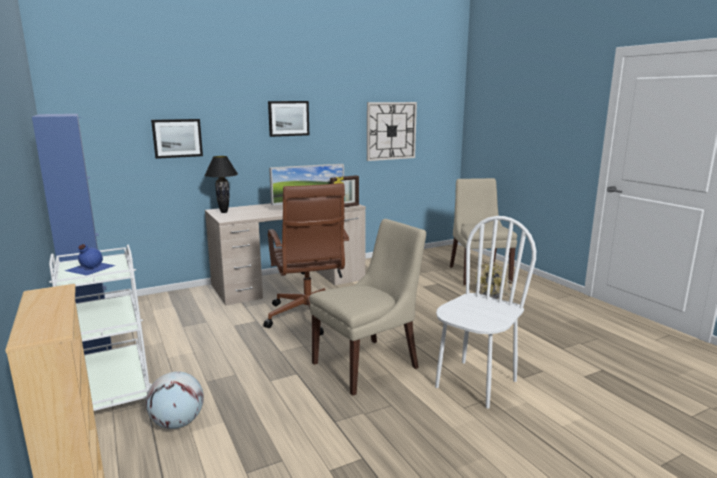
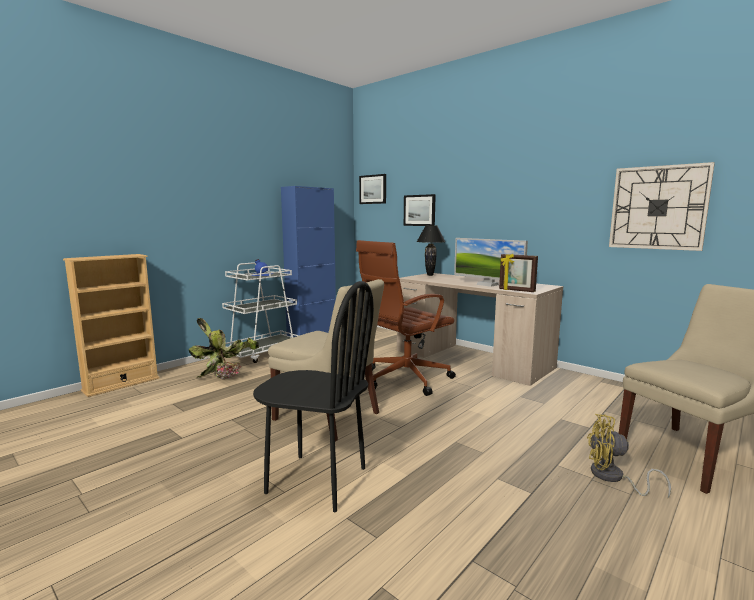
camera: 70 degrees right, 5 degrees down
globe [146,371,204,429] -> potted plant [189,318,259,380]
picture [268,101,309,137] -> picture moved to [359,174,386,204]
white chair [435,216,536,409] -> black chair [253,281,374,512]

